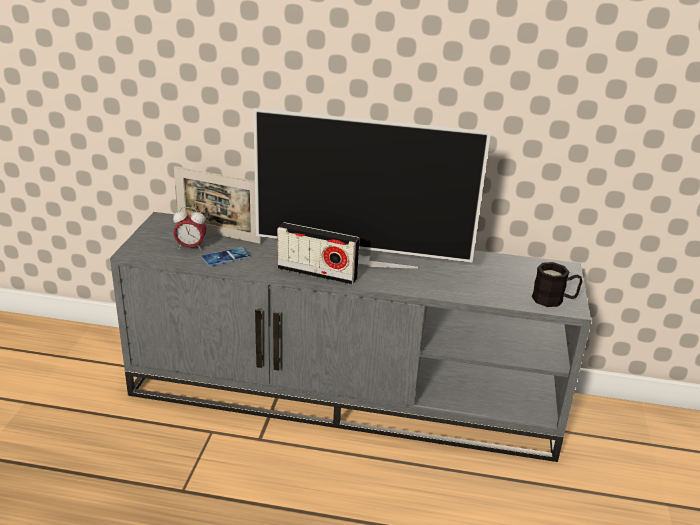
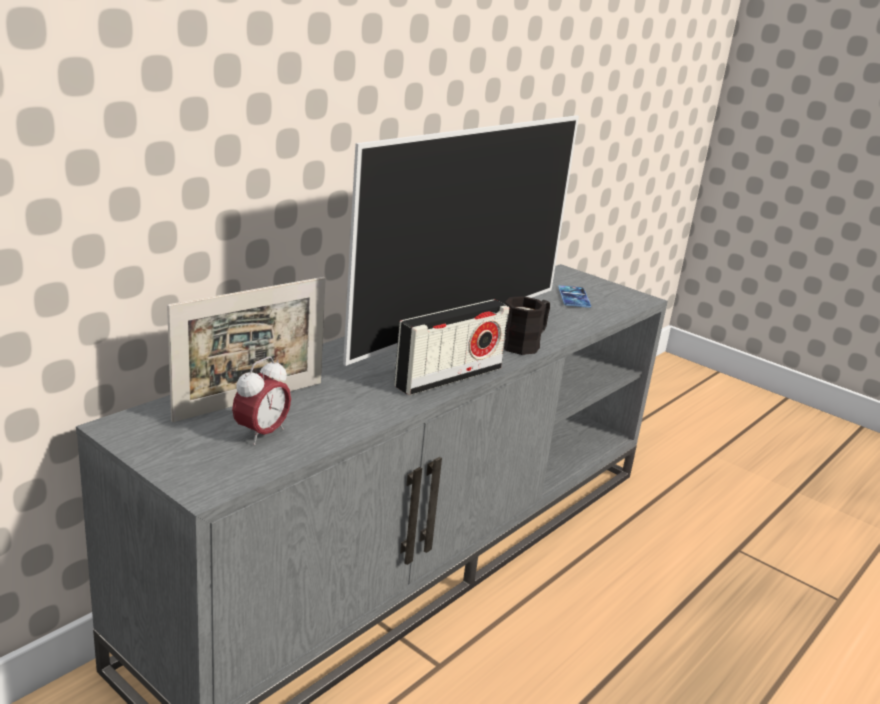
camera: 60 degrees left, 5 degrees down
phone [201,247,251,266] -> phone moved to [558,285,591,308]
black mug [532,262,582,307] -> black mug moved to [504,296,550,355]

